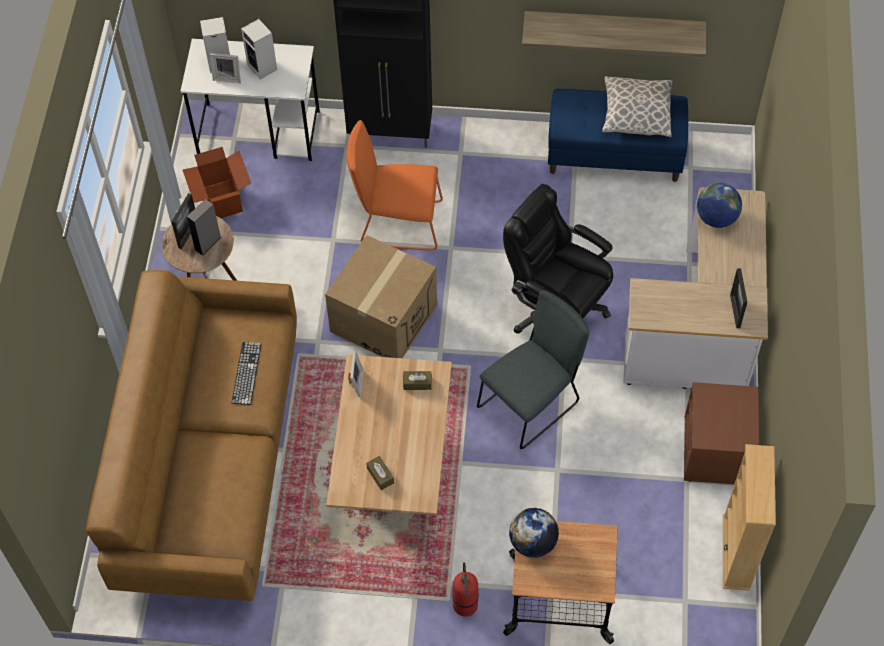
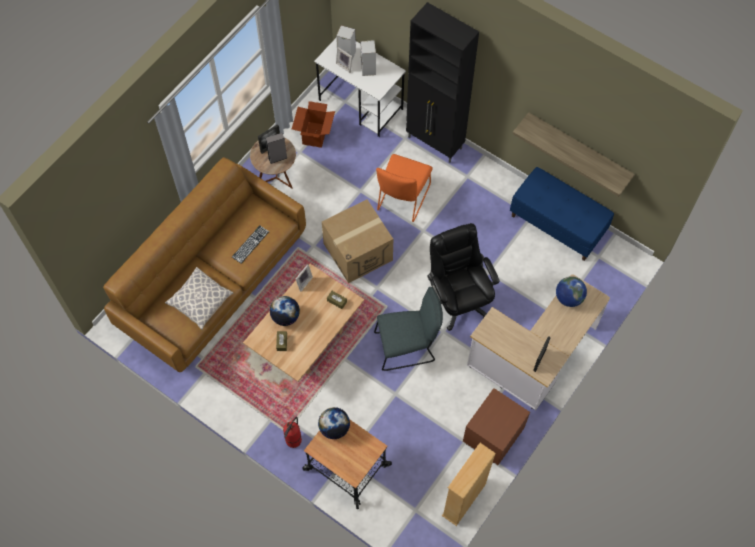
camera: 30 degrees right, 5 degrees up
orange chair [347,120,443,251] -> orange chair turned 105 degrees counterclockwise [376,154,433,222]
pillow [602,76,672,137] -> pillow moved to [165,267,233,330]
none -> globe [270,296,300,326]

